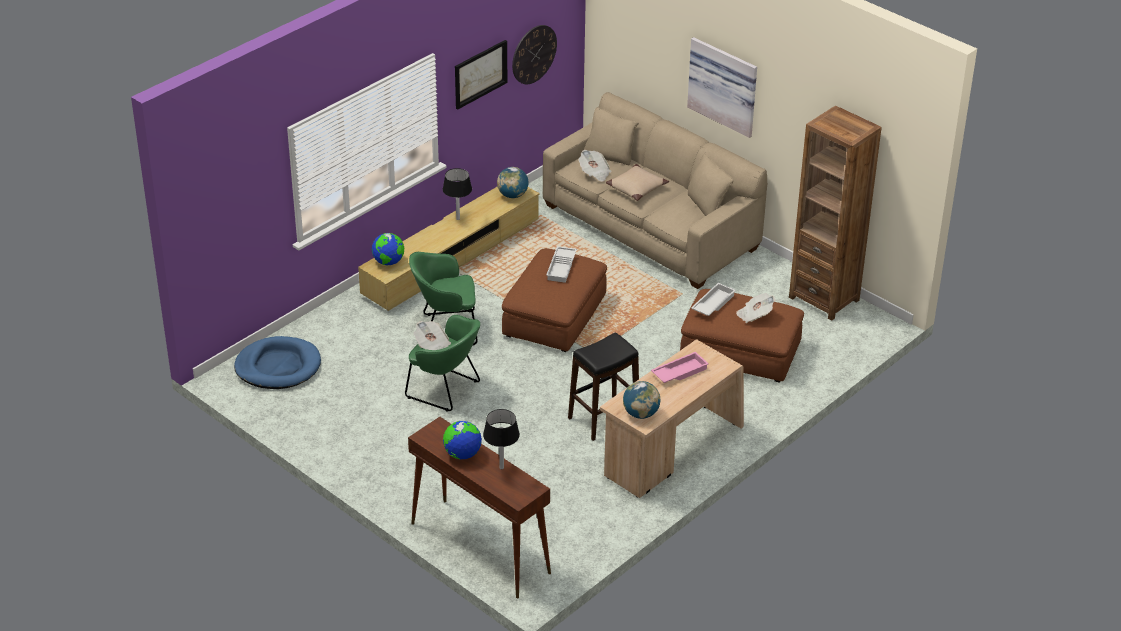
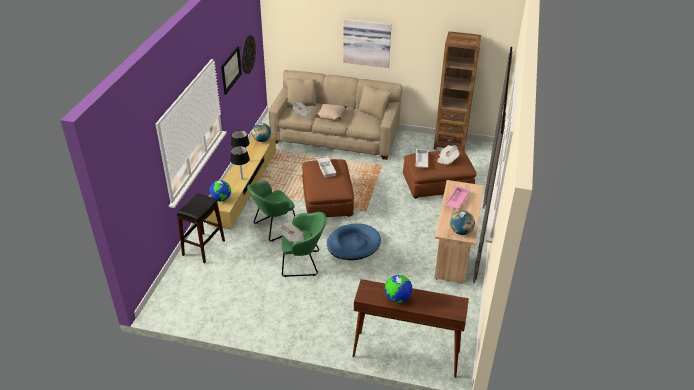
camera: 30 degrees left, 0 degrees up
blue dog bed [234,336,321,389] -> blue dog bed moved to [327,224,381,260]
black table lamp [483,409,520,469] -> black table lamp moved to [230,146,250,179]
black stool [568,333,639,441] -> black stool moved to [177,193,225,263]

